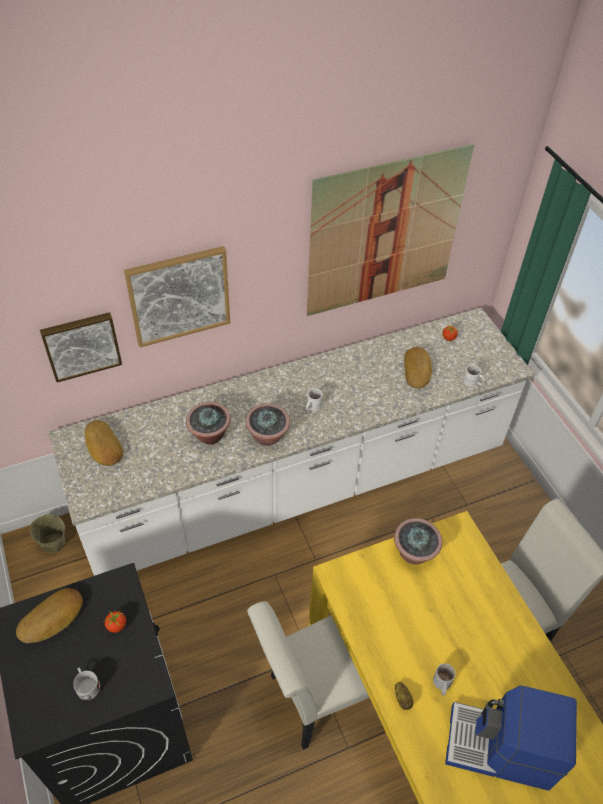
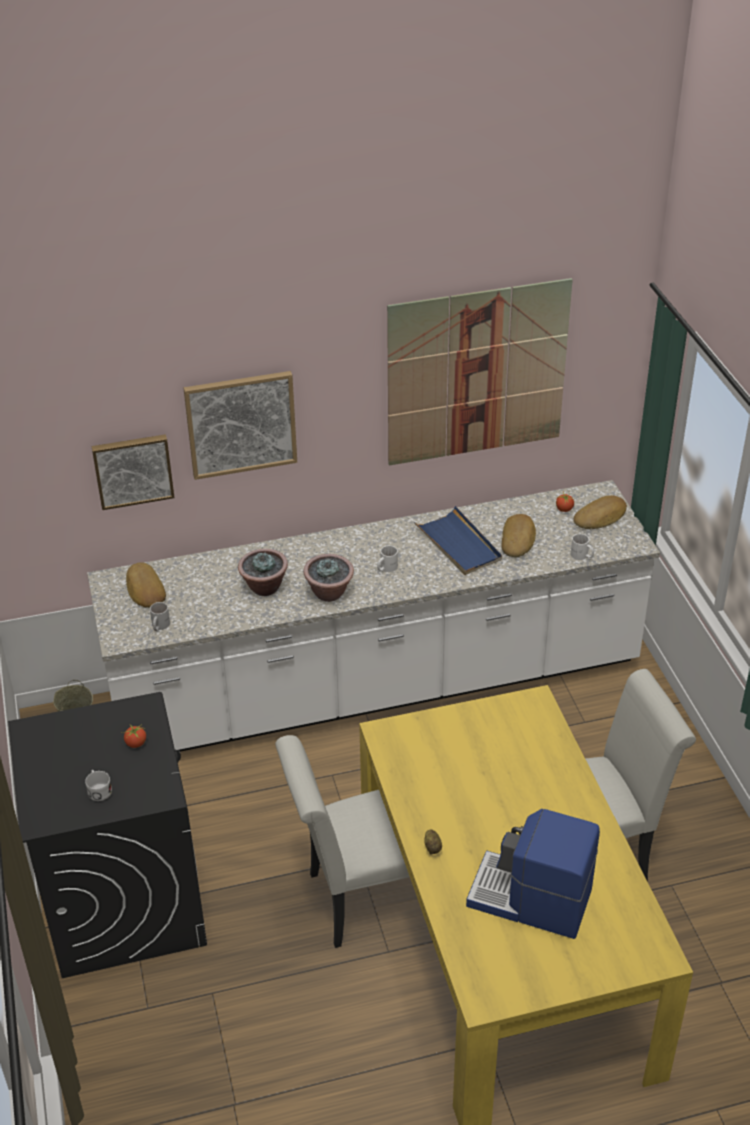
camera: 10 degrees right, 10 degrees down
bread [16,588,83,643] -> bread moved to [573,495,627,529]
potted plant [394,518,442,564] -> none
white mug [433,663,455,696] -> white mug moved to [150,602,170,631]
none -> blue tray [414,506,502,575]

